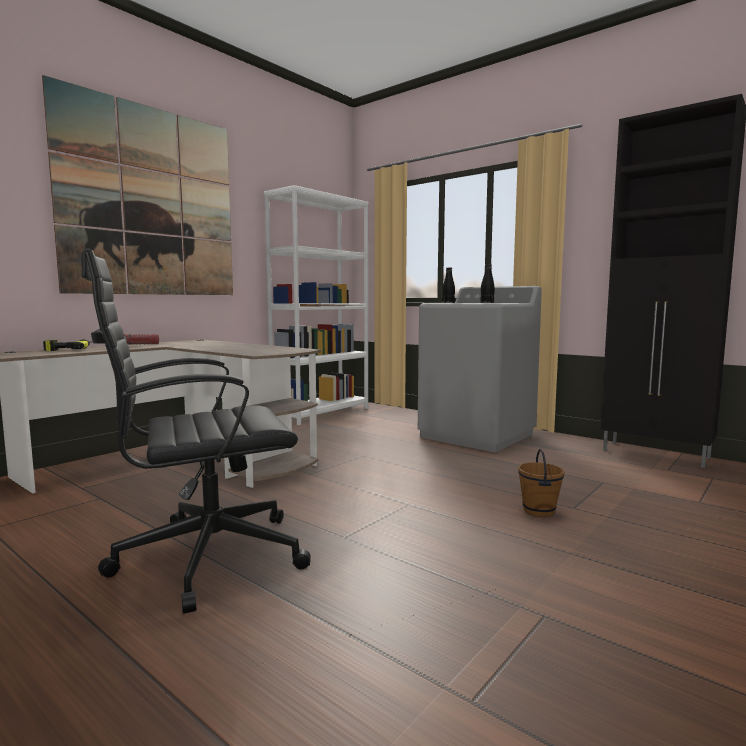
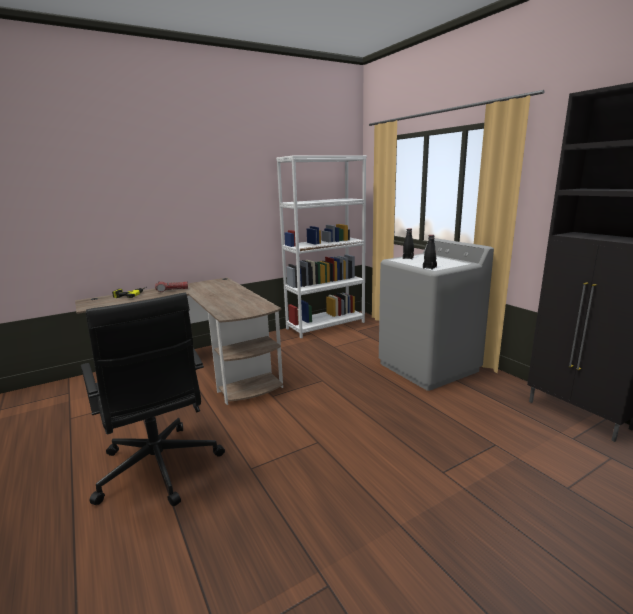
camera: 20 degrees right, 10 degrees up
picture [42,75,233,295] -> none
black office chair [81,248,311,614] -> black office chair turned 120 degrees counterclockwise [81,293,225,506]
brown bucket [518,449,564,517] -> none

